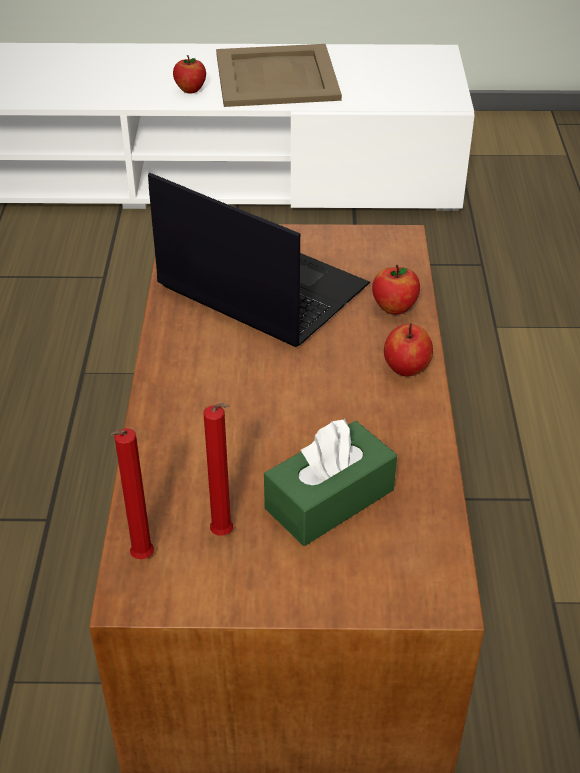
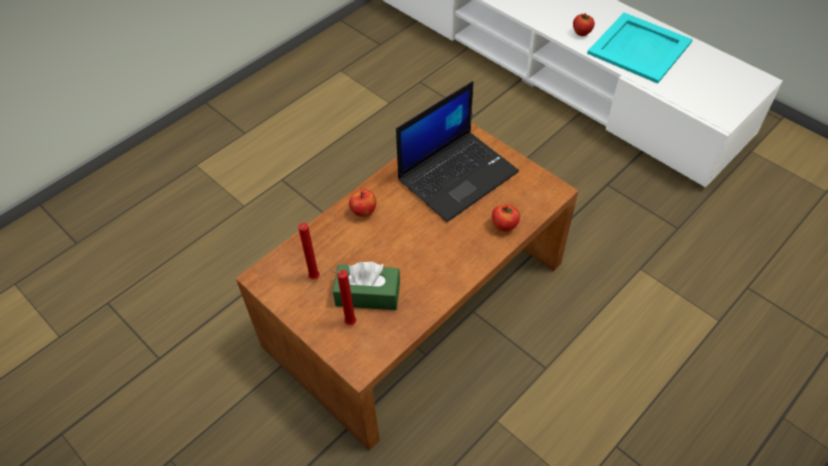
camera: 45 degrees right, 10 degrees up
red candle [111,428,154,559] -> red candle moved to [331,270,356,325]
laptop [148,173,370,347] -> laptop turned 60 degrees clockwise [396,81,519,222]
beige tray [216,44,342,107] -> turquoise tray [587,13,693,84]
apple [384,323,433,376] -> apple moved to [349,189,376,217]

